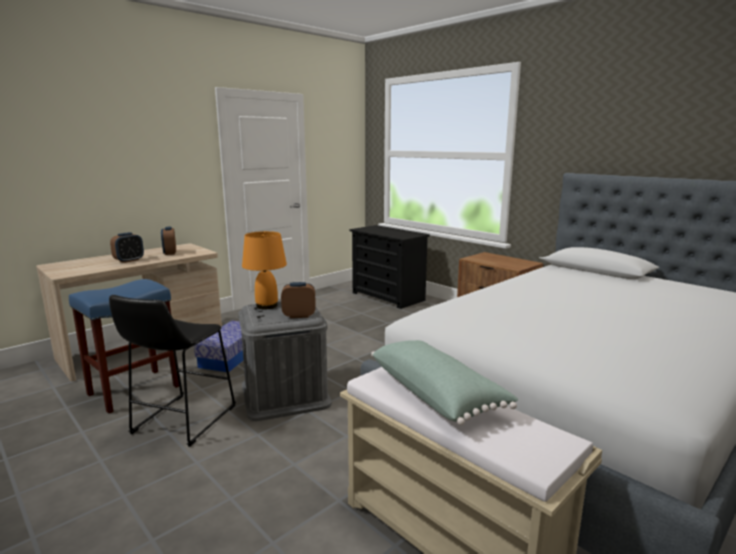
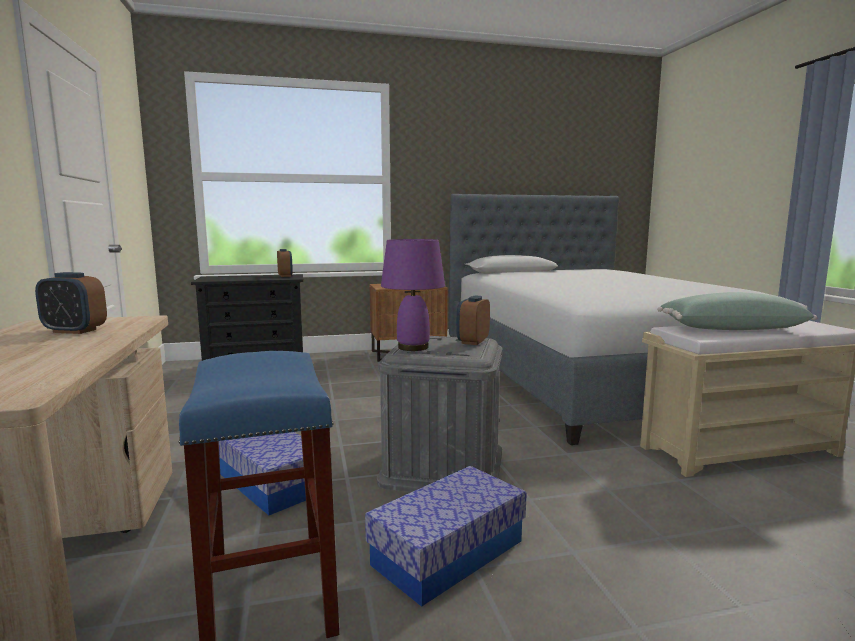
camera: 60 degrees left, 5 degrees down
black stool [109,295,236,447] -> storage box [365,466,527,607]
alarm clock [110,232,144,263] -> alarm clock moved to [277,249,293,277]
orange table lamp [242,231,287,309] -> purple table lamp [381,239,445,351]

